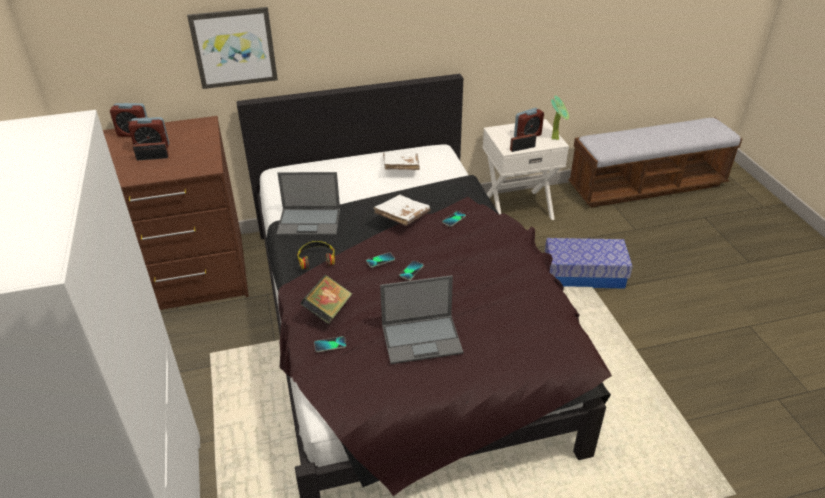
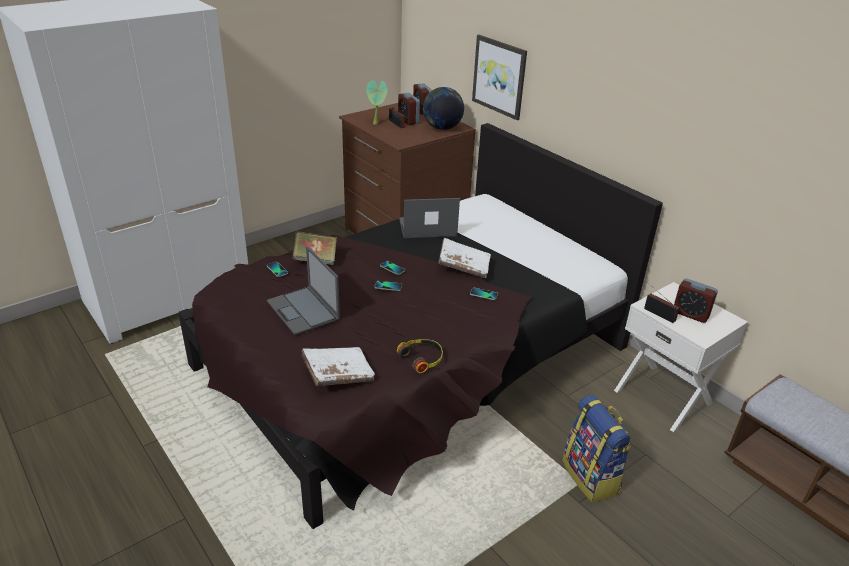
camera: 65 degrees right, 5 degrees down
laptop [277,172,340,235] -> laptop turned 105 degrees clockwise [399,198,460,238]
headphones [297,241,335,269] -> headphones moved to [397,339,443,373]
white book [383,152,420,170] -> white book moved to [301,347,375,386]
storage box [545,238,633,289] -> backpack [562,395,631,502]
potted plant [551,95,569,140] -> potted plant moved to [366,80,387,125]
none -> globe [423,87,464,130]

